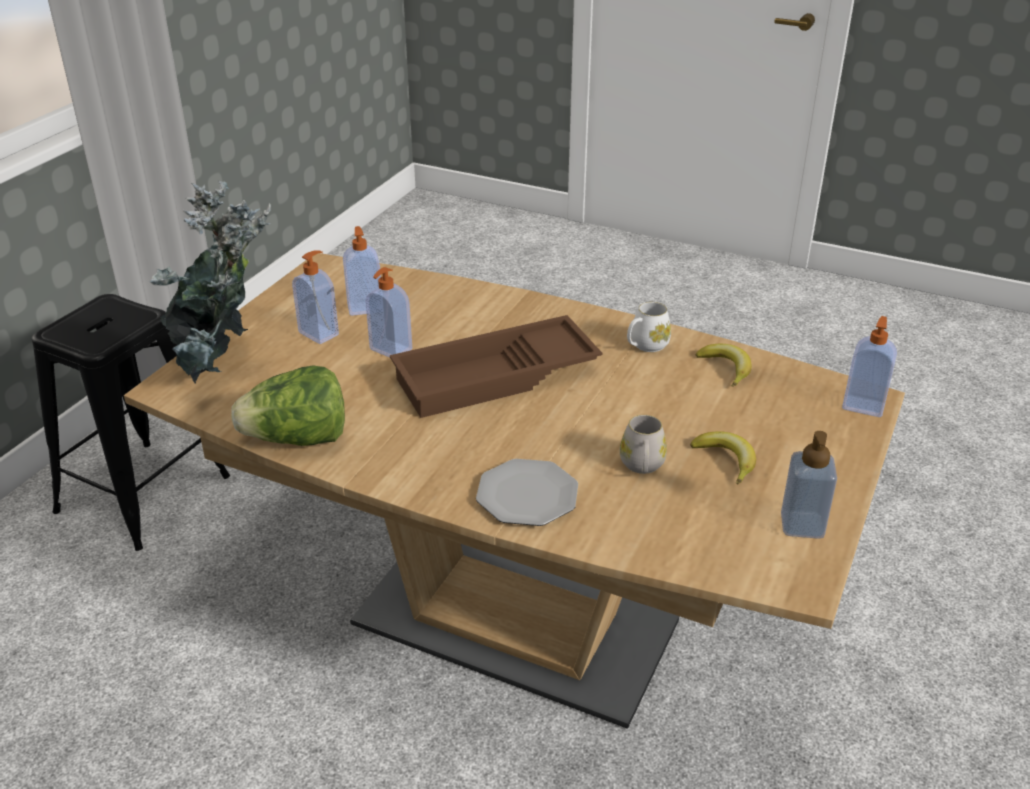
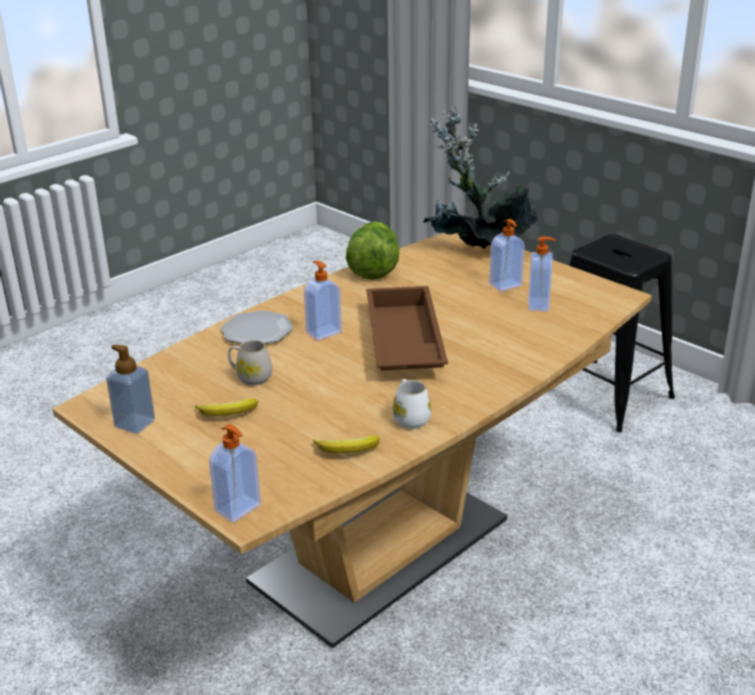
camera: 110 degrees right, 5 degrees down
soap dispenser [365,267,412,358] -> soap dispenser moved to [304,261,342,340]

